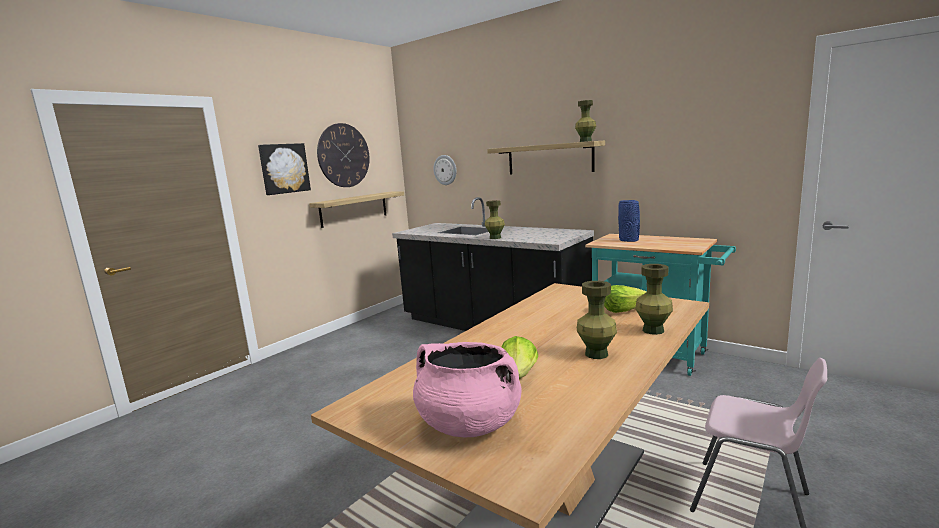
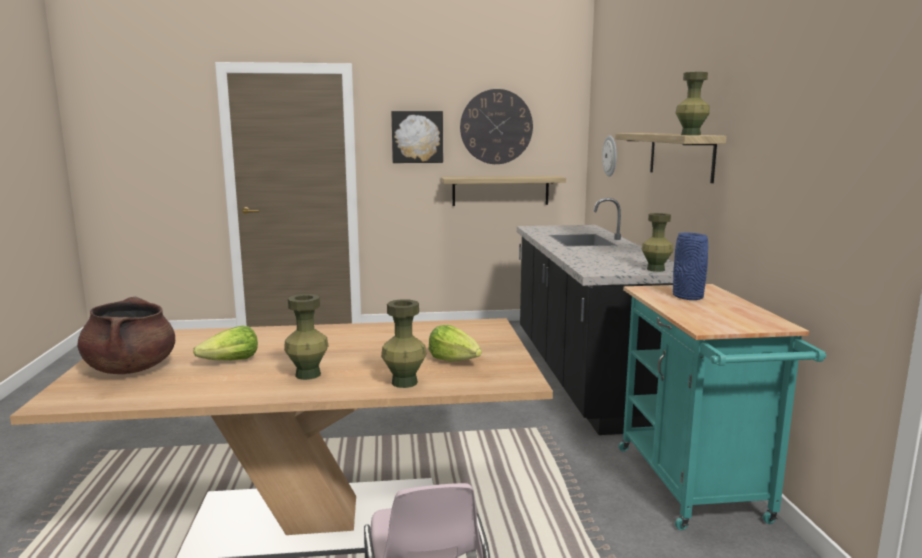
camera: 45 degrees right, 0 degrees up
pink cooking pot [413,342,521,437] -> brown cooking pot [78,297,175,374]
green vase [485,200,505,239] -> green vase moved to [641,213,673,272]

